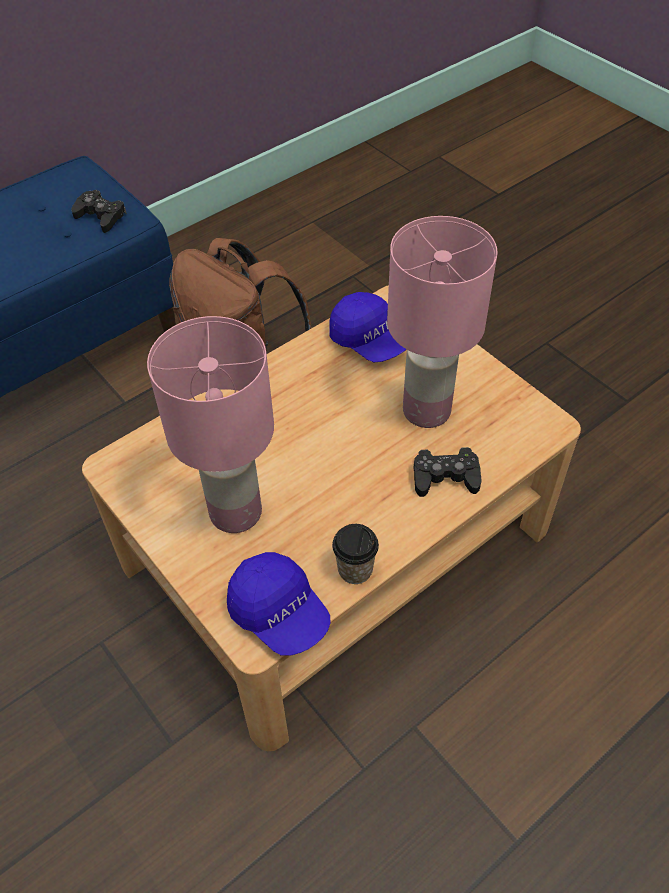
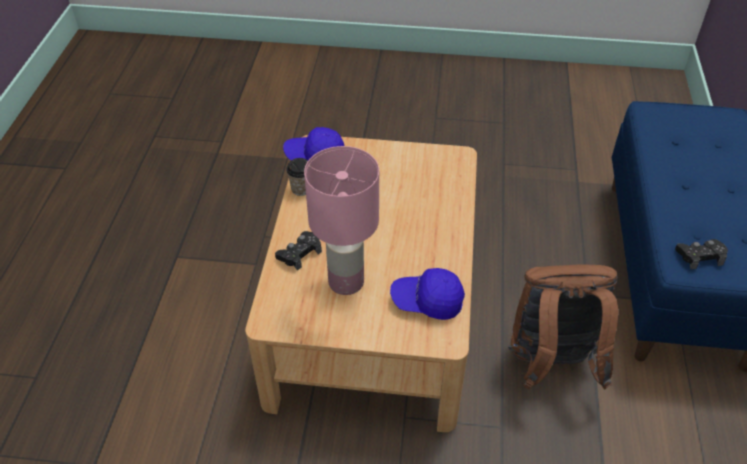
camera: 135 degrees right, 5 degrees down
pink table lamp [147,316,274,533] -> none

